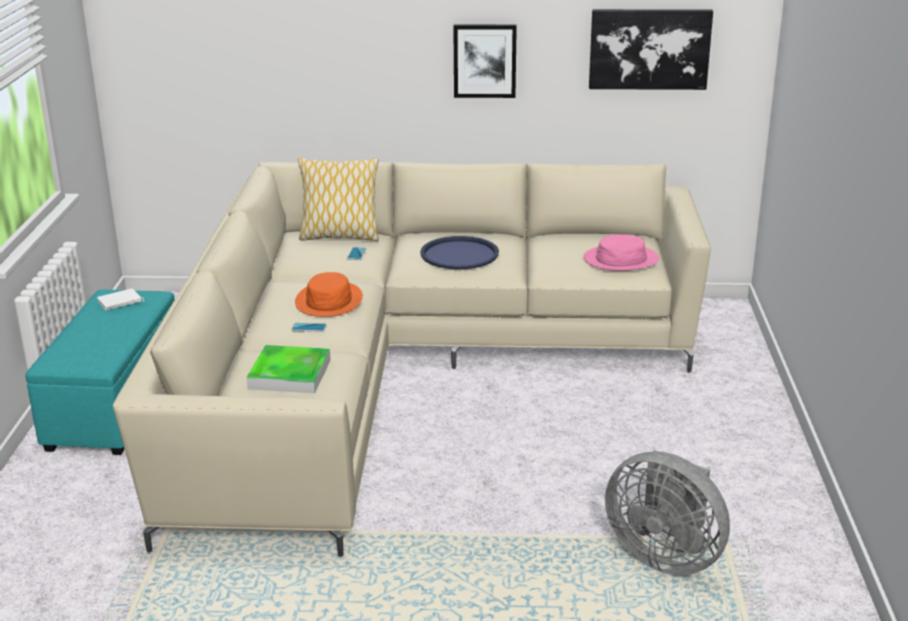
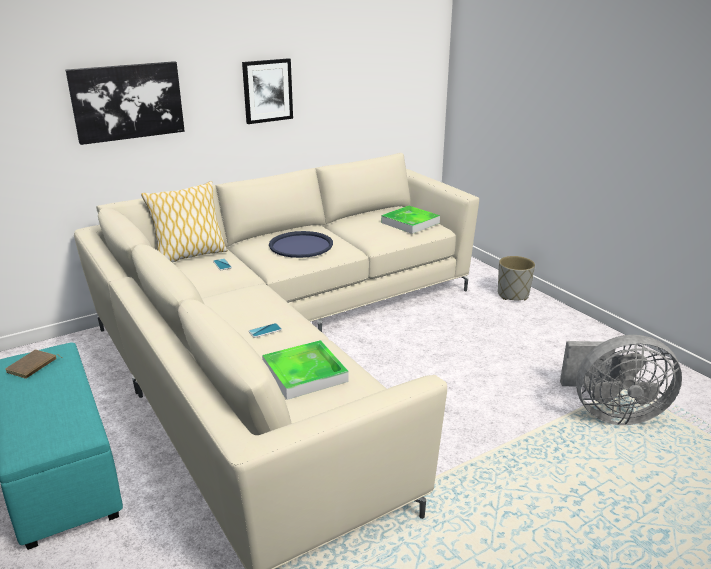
camera: 35 degrees left, 0 degrees up
white book [97,288,144,310] -> brown book [5,349,62,379]
orange hat [295,272,363,317] -> none
pink hat [584,234,659,271] -> tray [381,206,440,234]
picture [589,9,713,90] -> picture moved to [66,61,185,145]
none -> grey planter [498,256,535,300]

